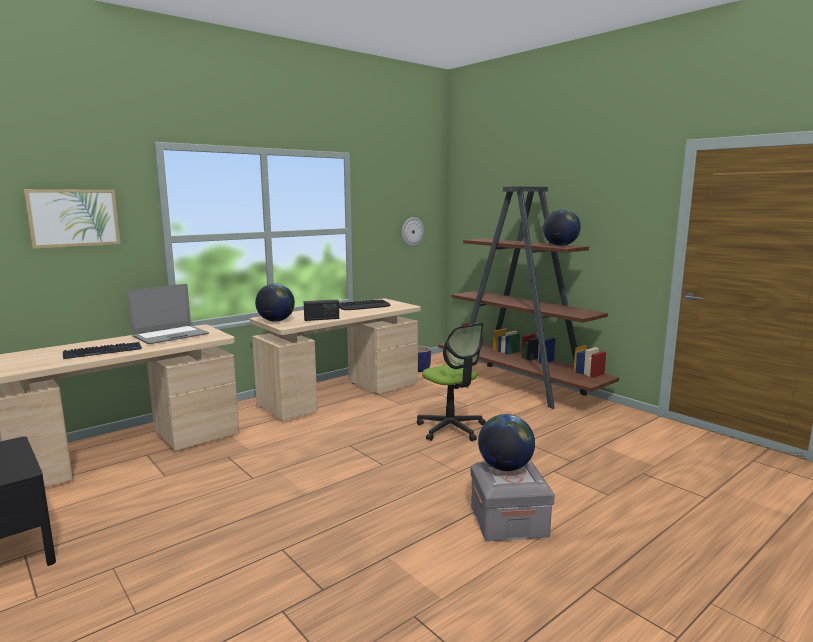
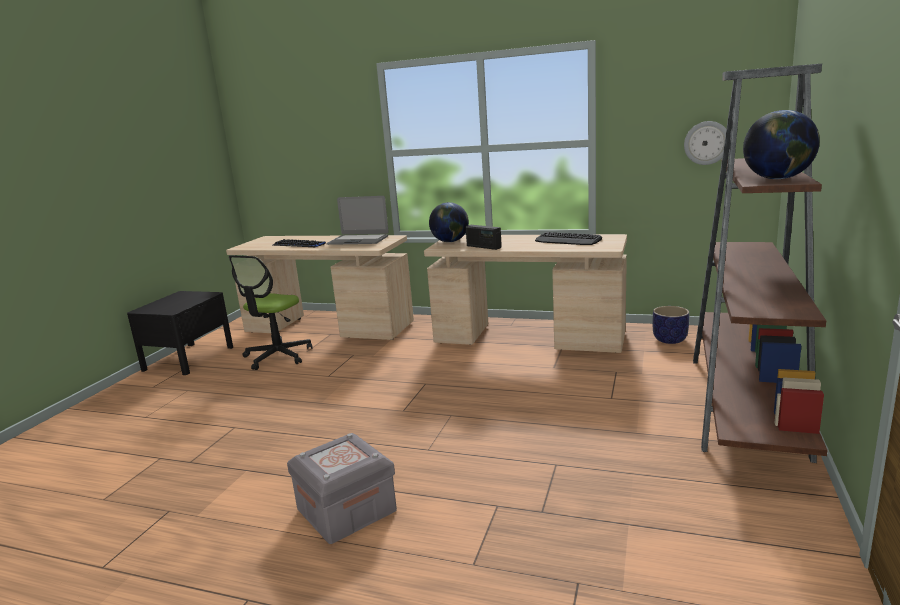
camera: 60 degrees right, 5 degrees up
picture [23,189,121,249] -> none
office chair [417,323,486,441] -> office chair moved to [229,255,312,370]
globe [478,414,535,471] -> none

